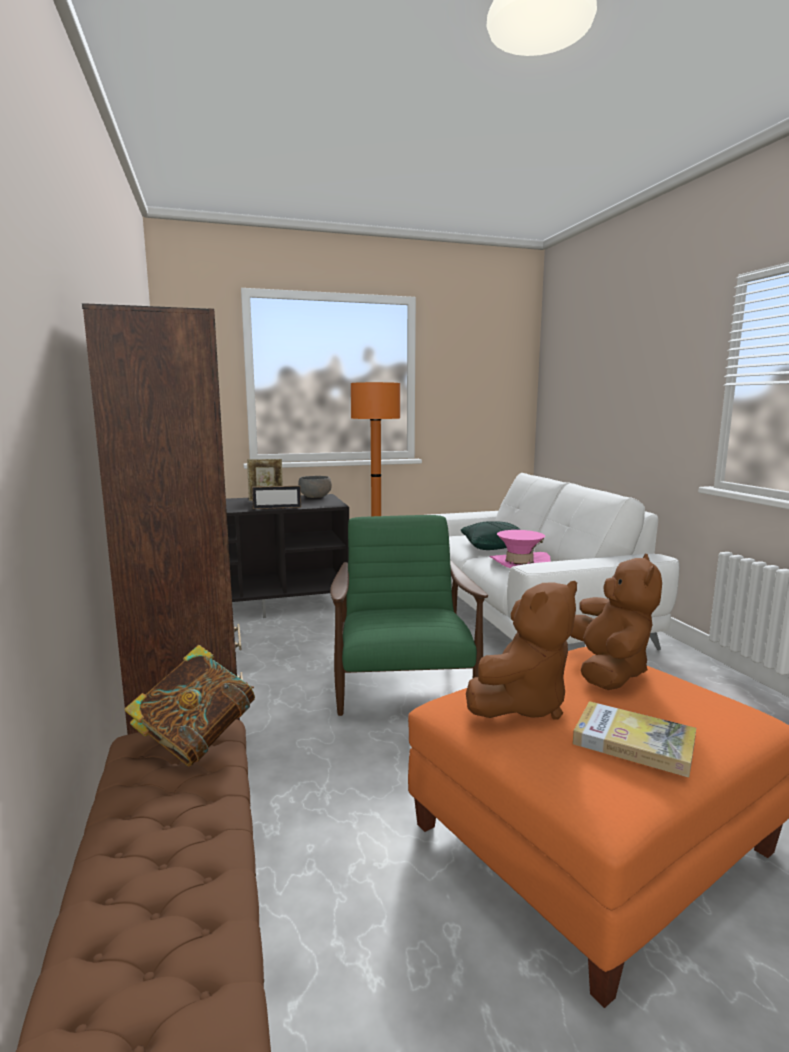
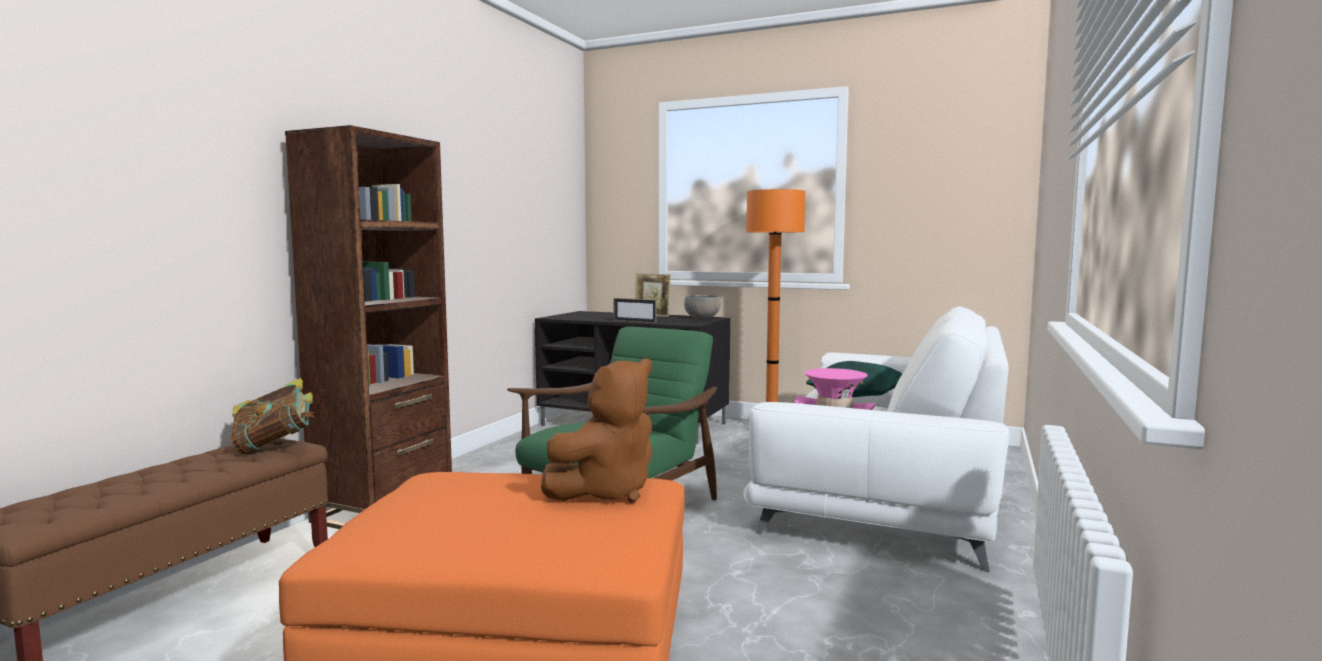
camera: 40 degrees right, 5 degrees down
brown plush toy [466,581,577,720] -> none
book [573,701,696,777] -> none

